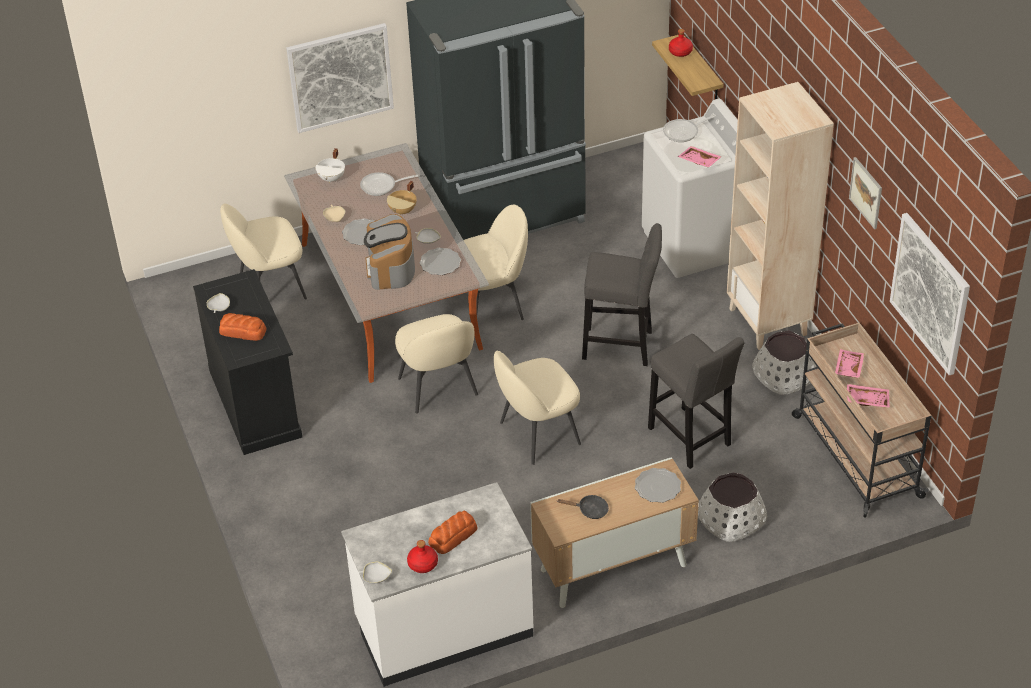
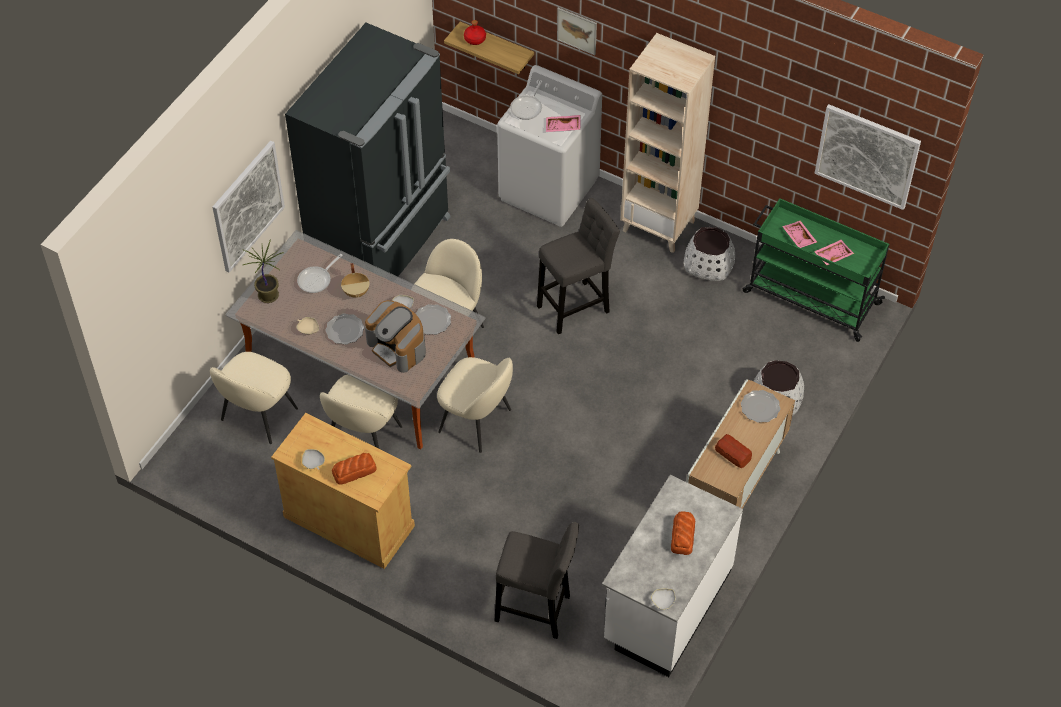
camera: 40 degrees left, 10 degrees up
black cabinet [193,269,302,455] -> beige cabinet [271,413,415,569]
white cooking pot [316,148,345,183] -> potted plant [243,239,285,303]
red bottle [407,540,438,573] -> none
beige chair [494,351,581,465] -> beige chair moved to [320,375,402,449]
black frying pan [558,495,609,519] -> bread [715,434,752,468]
grey stool [648,334,744,469] -> grey stool moved to [495,522,579,639]
beige cart [792,323,931,518] -> green cart [743,198,889,342]
picture [849,157,882,229] -> picture moved to [557,7,597,55]

